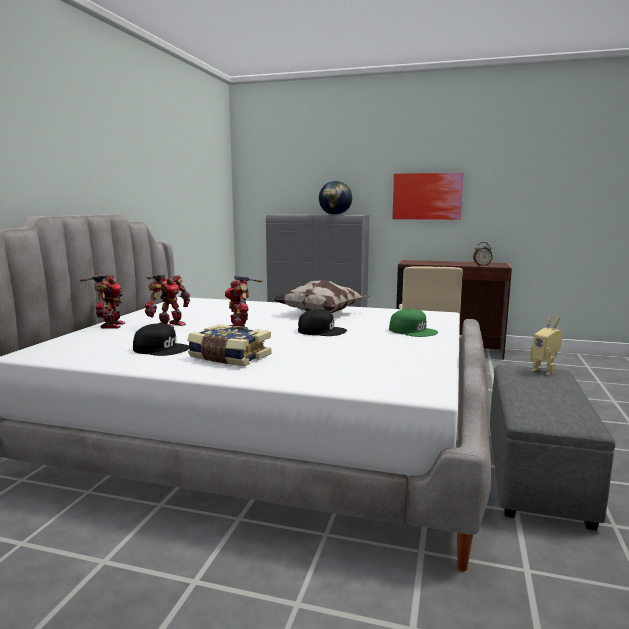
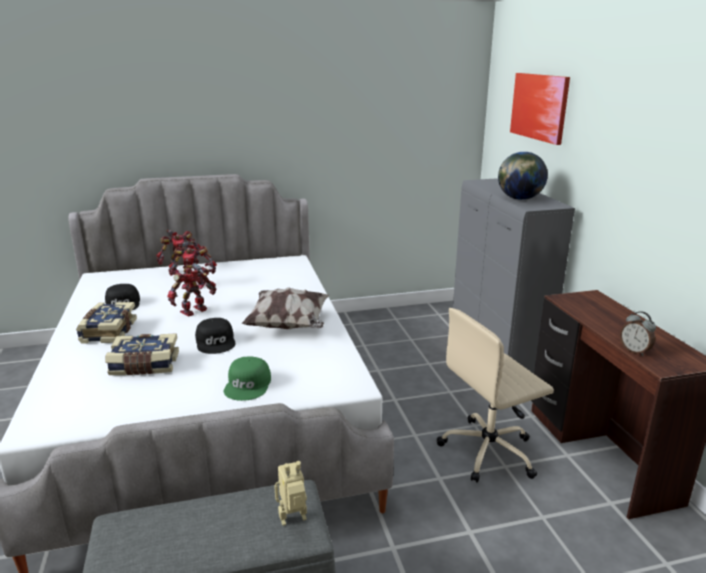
camera: 60 degrees right, 10 degrees up
picture [392,173,463,220] -> picture moved to [510,73,570,145]
toy robot [530,315,563,375] -> toy robot turned 45 degrees clockwise [274,461,307,526]
none -> book [105,333,179,375]

